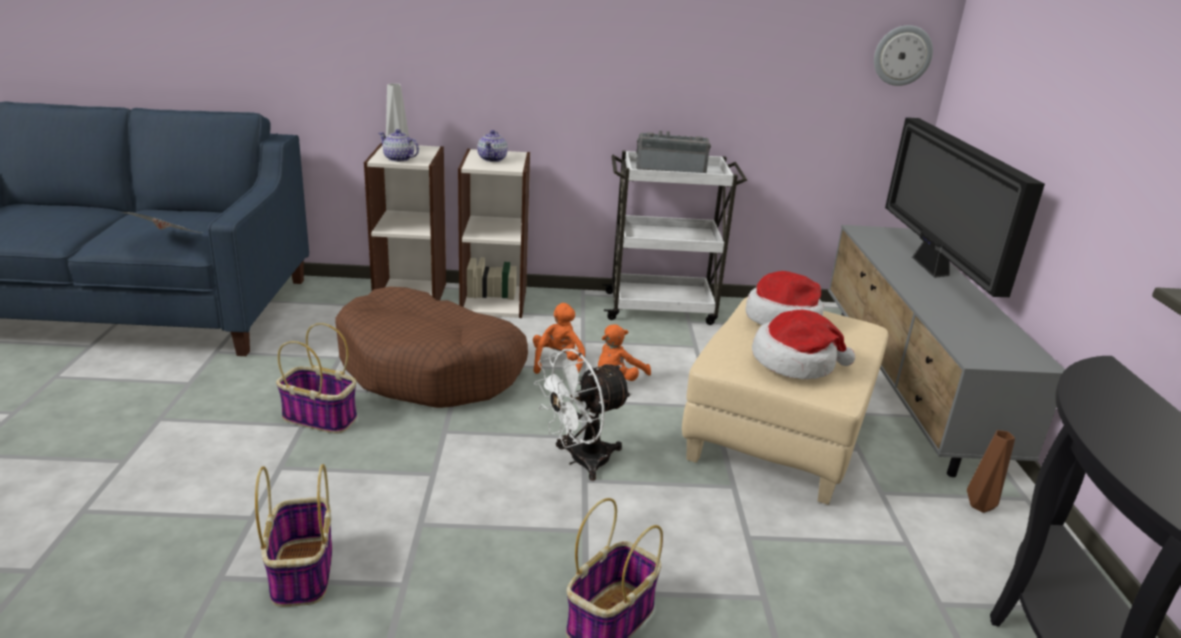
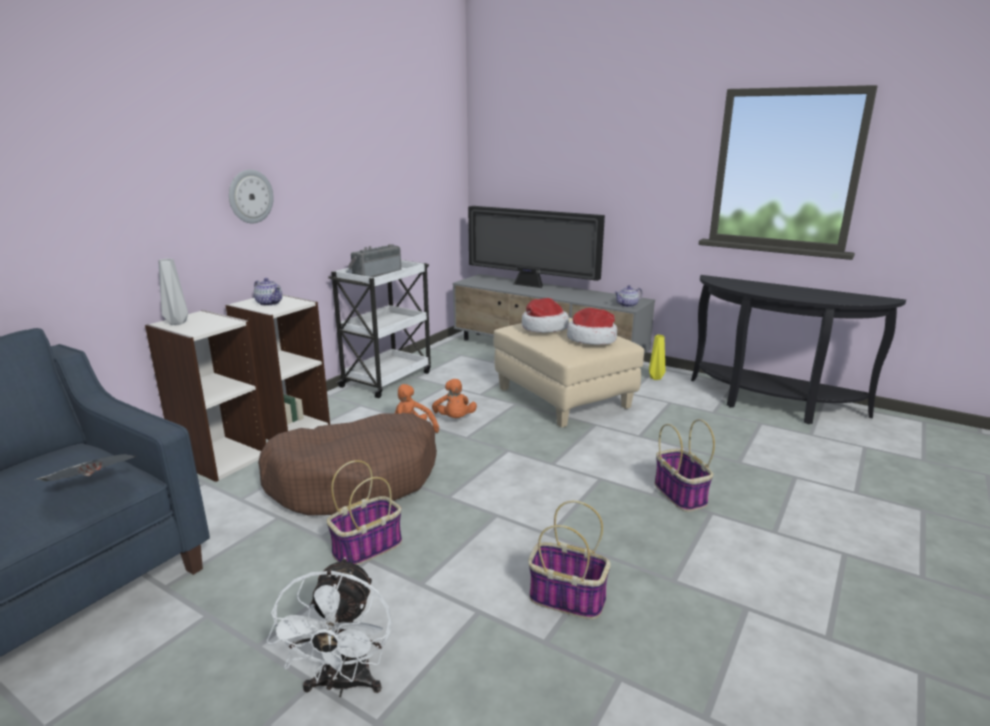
camera: 55 degrees left, 5 degrees down
teapot [379,129,419,162] -> teapot moved to [614,285,643,307]
white fan [534,349,632,481] -> white fan moved to [266,557,392,697]
wall clock [874,25,933,86] -> wall clock moved to [229,170,274,224]
brown vase [967,430,1015,513] -> yellow vase [649,335,665,380]

